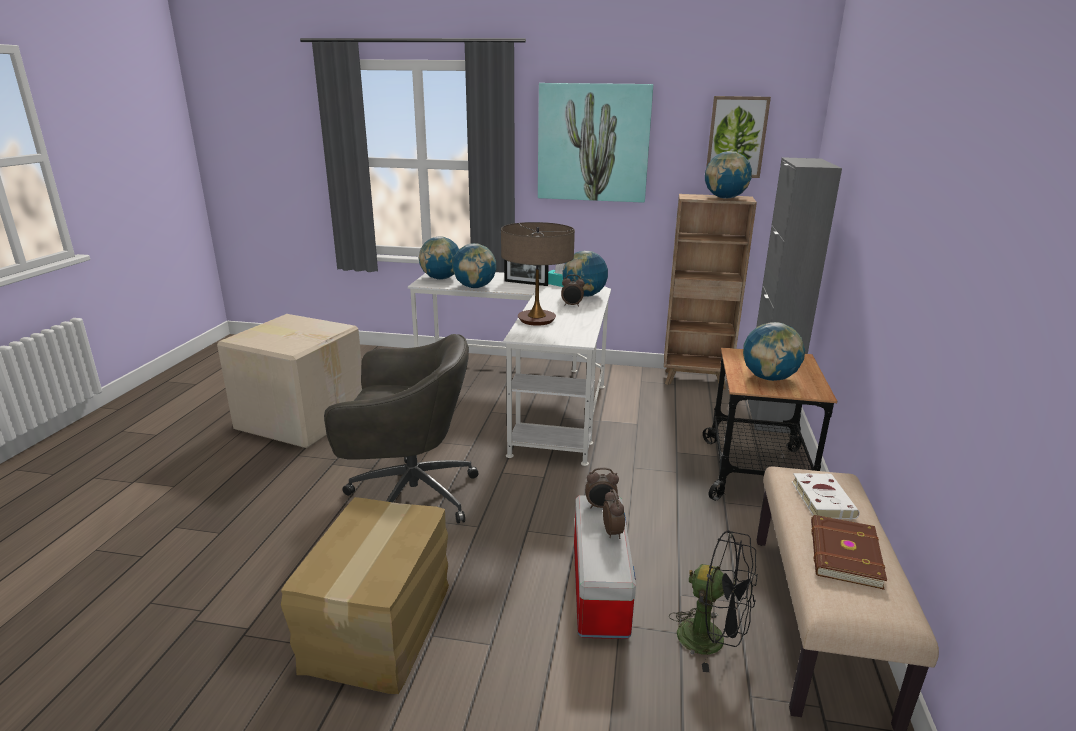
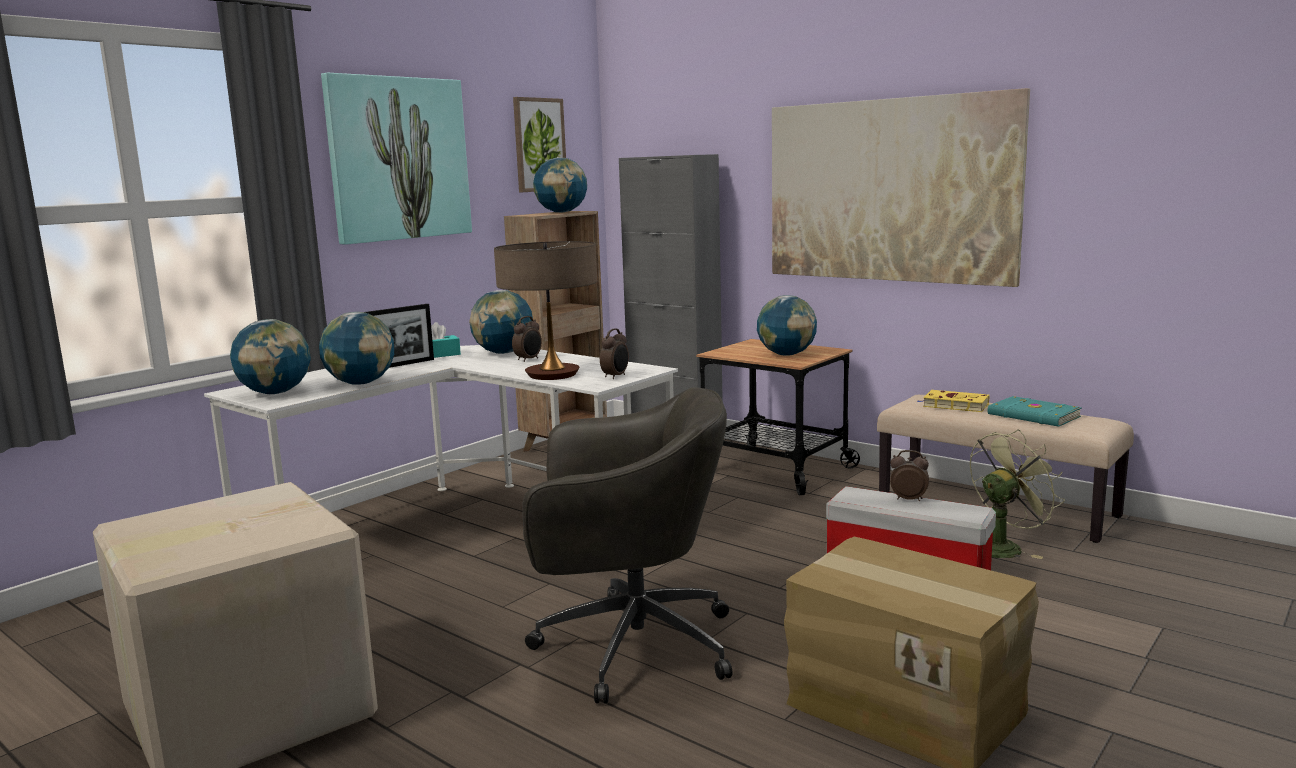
camera: 60 degrees left, 10 degrees down
grey office chair [324,334,479,523] -> grey office chair turned 60 degrees clockwise [522,387,733,704]
alarm clock [585,468,619,508] -> alarm clock moved to [600,328,629,379]
black fan [668,530,758,672] -> green fan [970,429,1065,559]
white book [792,473,860,520] -> yellow book [917,390,990,412]
brown book [811,515,887,590] -> turquoise book [988,396,1081,427]
none -> picture [772,88,1030,287]

